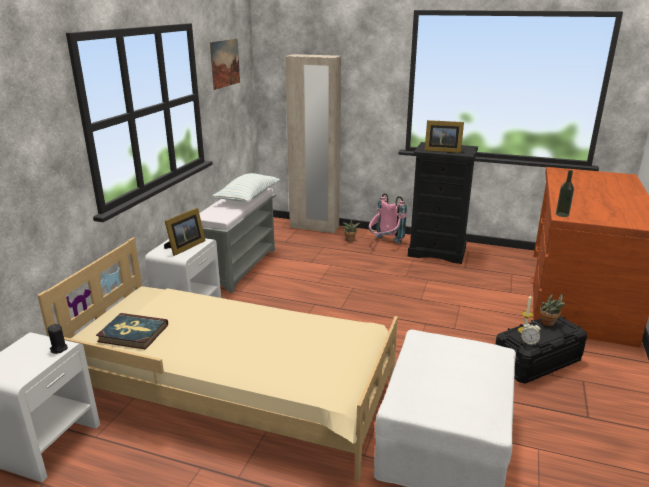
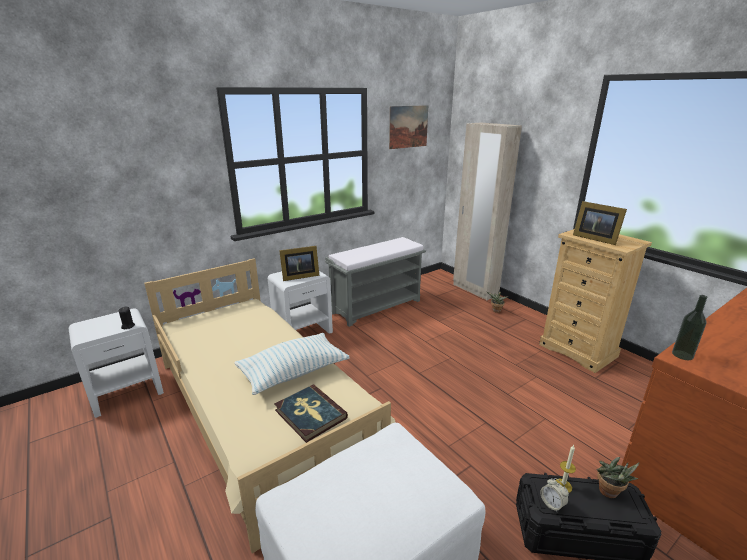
camera: 35 degrees right, 0 degrees up
book [96,313,168,350] -> book moved to [275,384,348,443]
pillow [213,173,280,202] -> pillow moved to [234,333,350,395]
pink backpack [368,193,407,243] -> none
black dresser [408,142,478,264] -> beige dresser [539,229,652,373]

